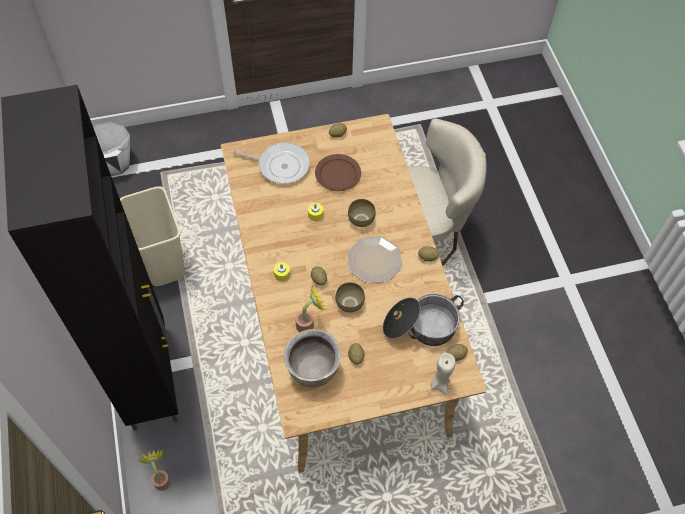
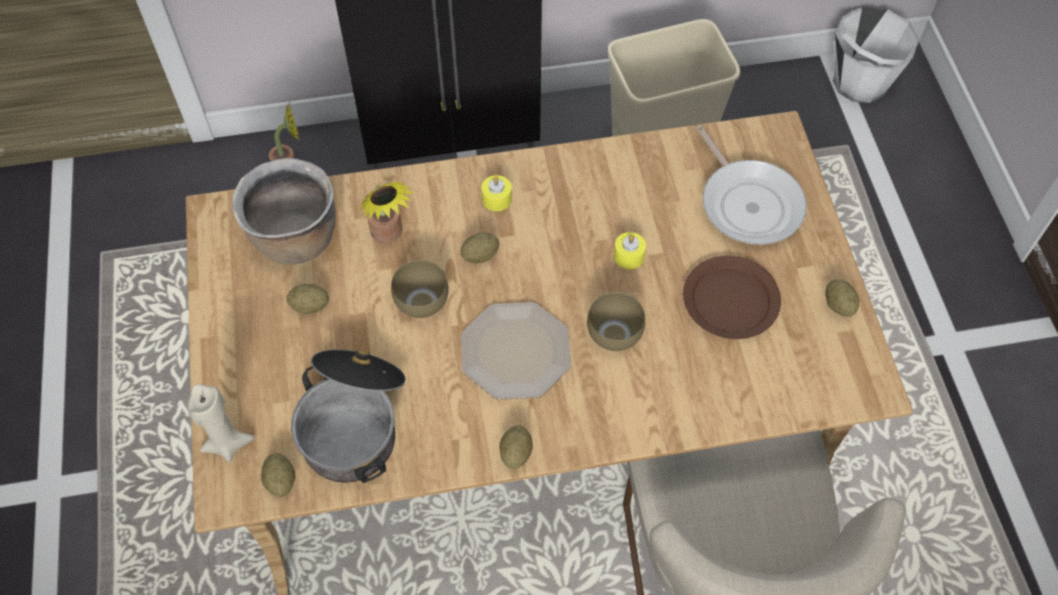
camera: 95 degrees right, 0 degrees up
frying pan [233,143,310,184] -> frying pan turned 45 degrees counterclockwise [696,125,807,245]

